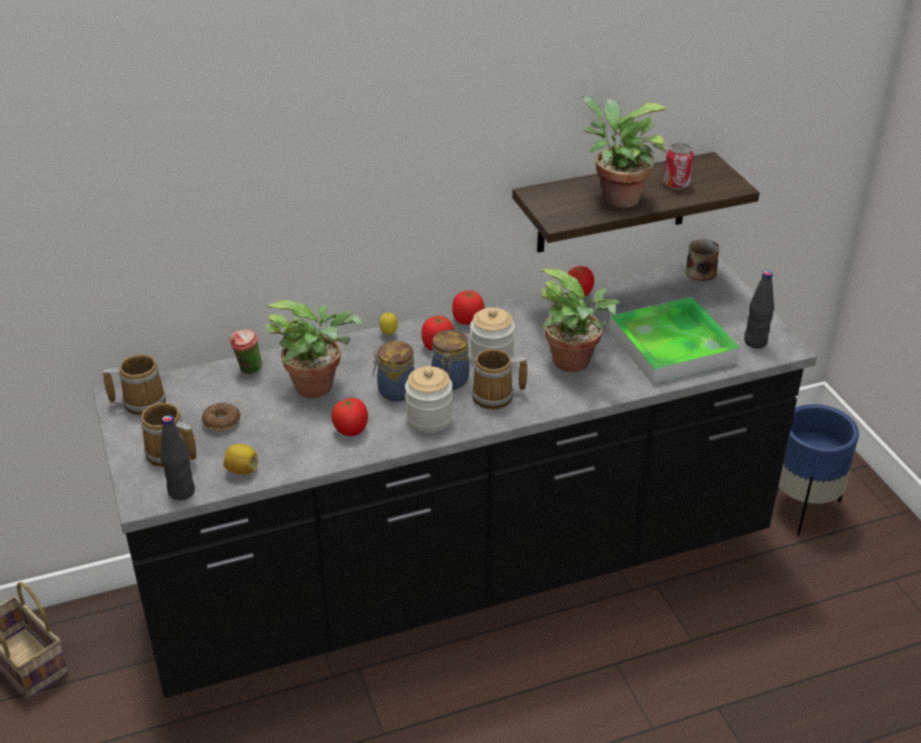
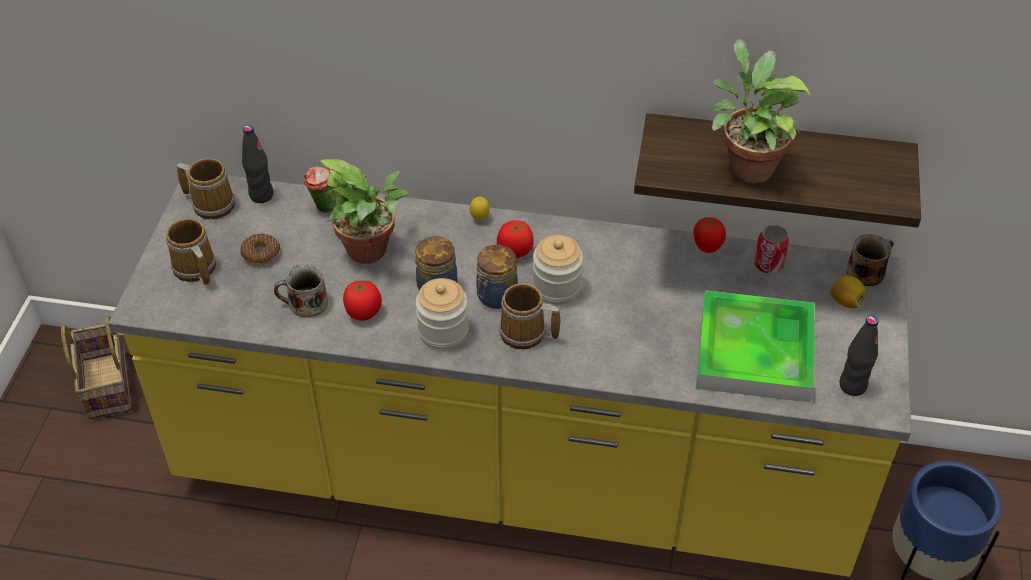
camera: 30 degrees right, 10 degrees up
black counter [92,256,817,698] -> yellow counter [108,170,911,577]
black bottle [160,415,195,500] -> black bottle moved to [242,125,274,203]
lemon [223,444,258,475] -> lemon moved to [830,275,866,308]
tomato [452,290,484,325] -> none
potted plant [540,269,620,372] -> none
can [664,143,694,189] -> can moved to [754,225,789,274]
none -> mug [274,264,328,317]

